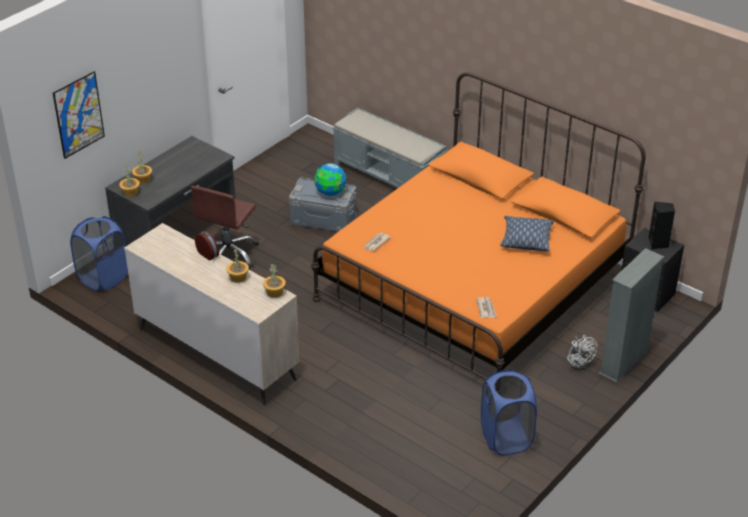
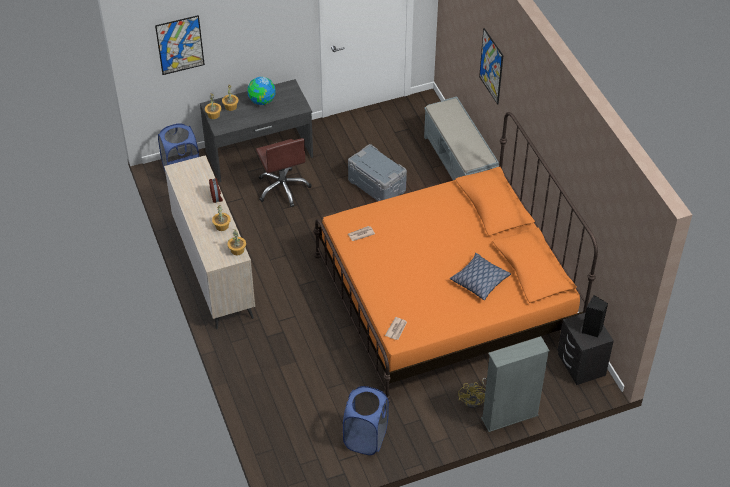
camera: 30 degrees right, 10 degrees up
brown office chair [191,186,259,268] -> brown office chair turned 75 degrees counterclockwise [256,138,312,207]
globe [314,163,346,196] -> globe moved to [247,77,276,105]
white fan [567,335,597,370] -> yellow fan [458,378,487,408]
none -> picture [479,28,503,105]

